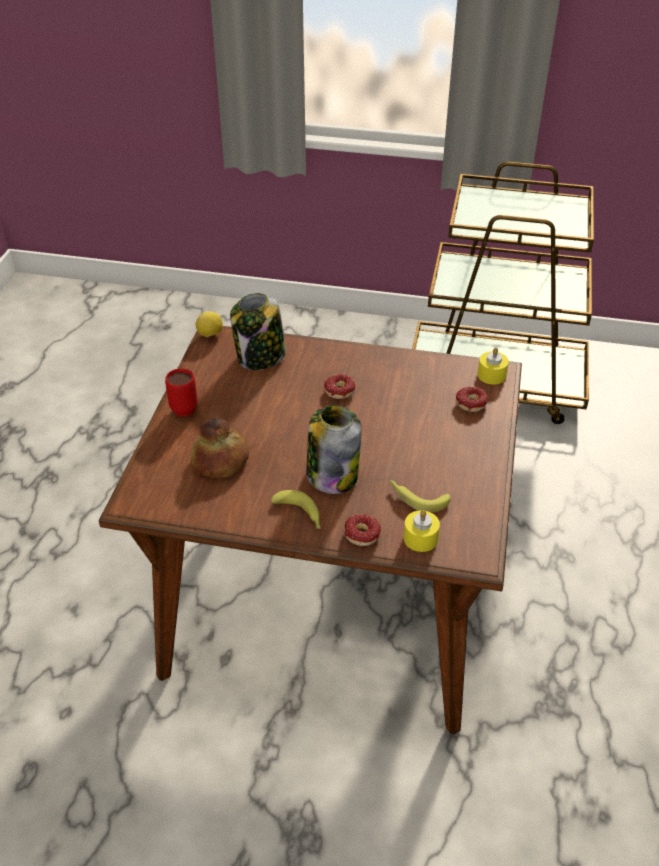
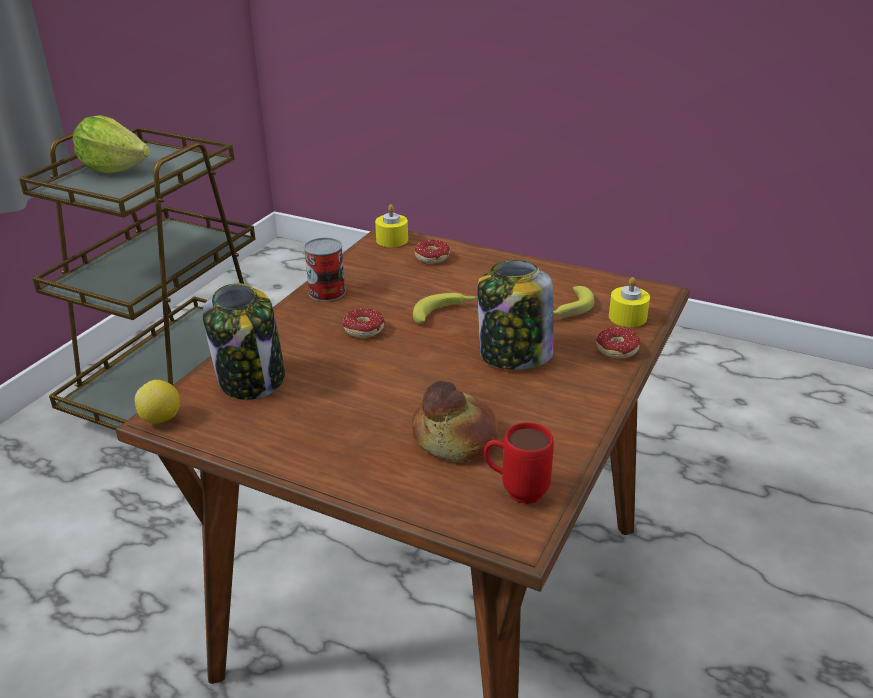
camera: 75 degrees left, 10 degrees down
red mug [165,368,198,417] -> red mug moved to [484,422,554,504]
banana [271,490,321,529] -> banana moved to [413,293,477,324]
none -> lettuce [73,115,150,174]
none -> can [304,237,346,301]

